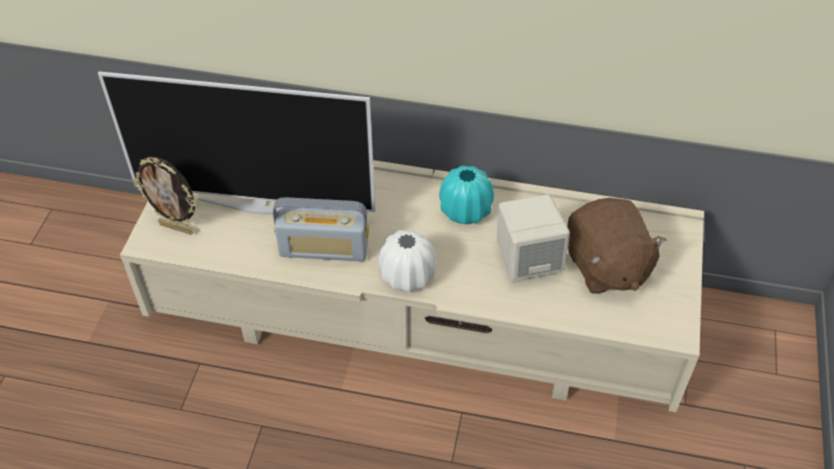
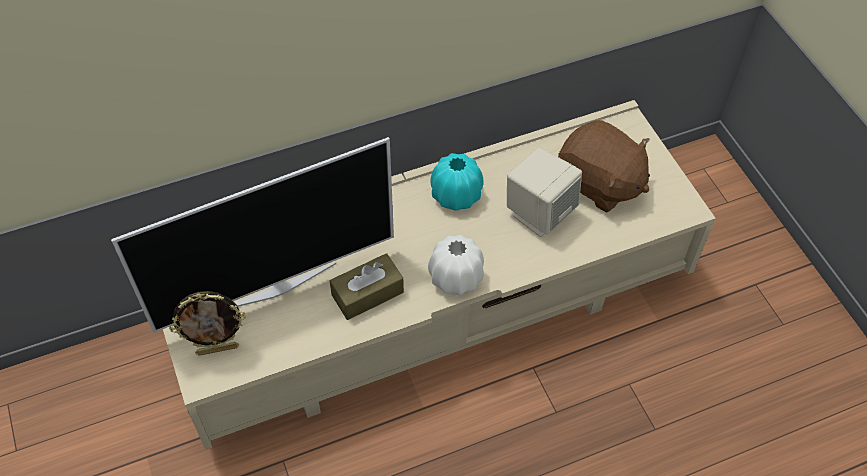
camera: 35 degrees left, 5 degrees up
radio [273,197,369,261] -> brown tissue box [330,253,404,320]

